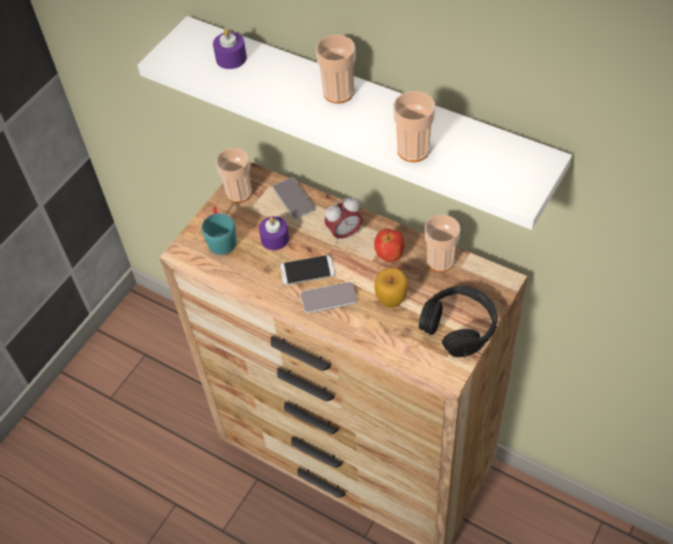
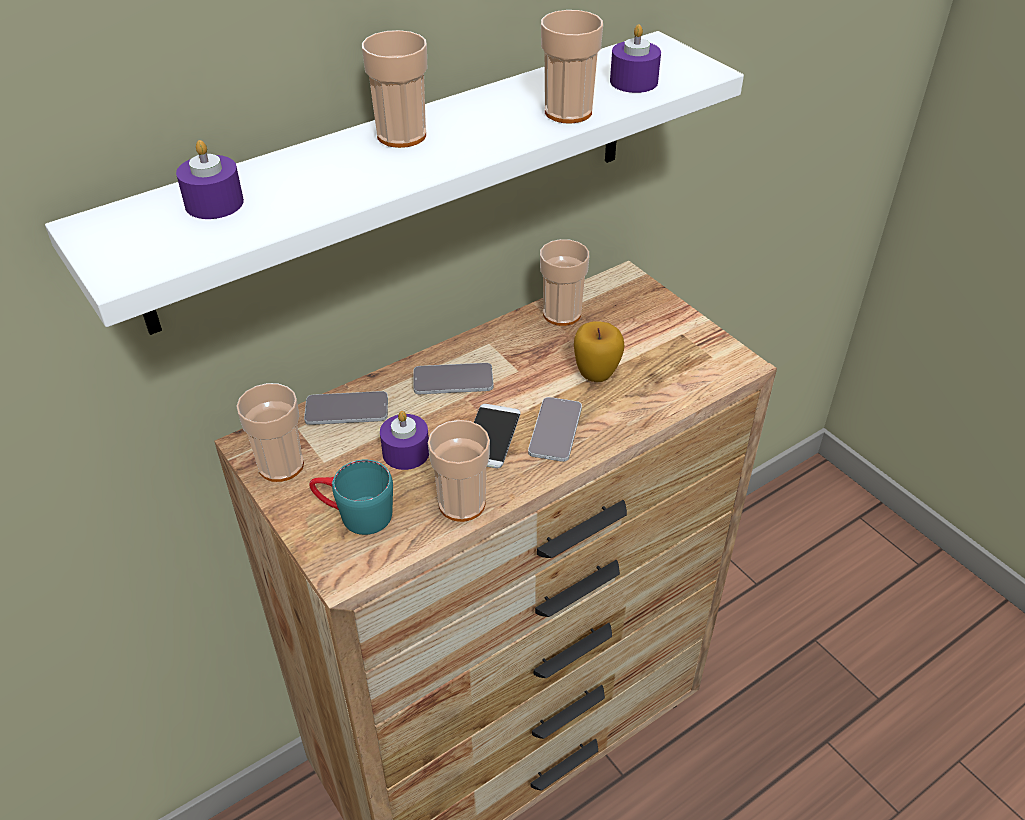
camera: 70 degrees left, 10 degrees down
alarm clock [324,197,363,243] -> phone [413,363,494,394]
apple [374,228,405,262] -> none
black headphones [419,286,498,357] -> none
none -> cup [428,420,490,522]
none -> purple candle [610,24,661,93]

